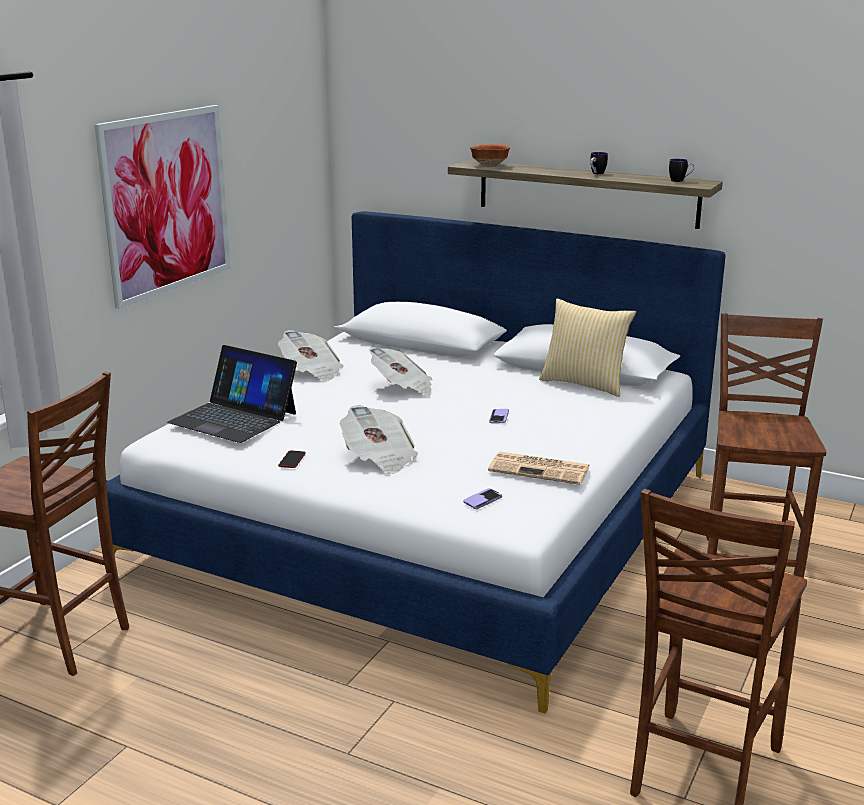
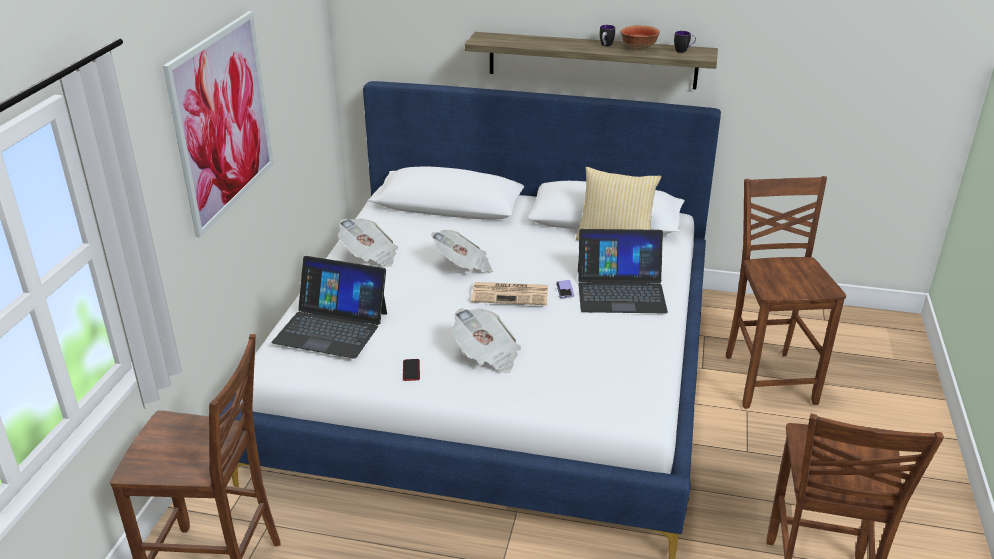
camera: 15 degrees left, 10 degrees up
phone [464,488,502,509] -> none
bowl [470,144,510,167] -> bowl moved to [620,25,660,51]
newspaper [488,452,590,485] -> newspaper moved to [471,282,548,305]
none -> laptop [578,229,668,313]

